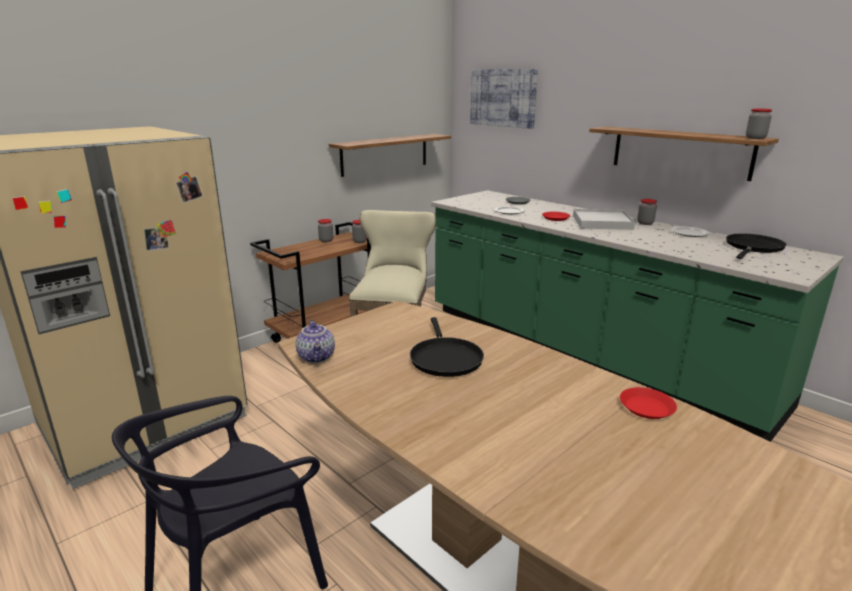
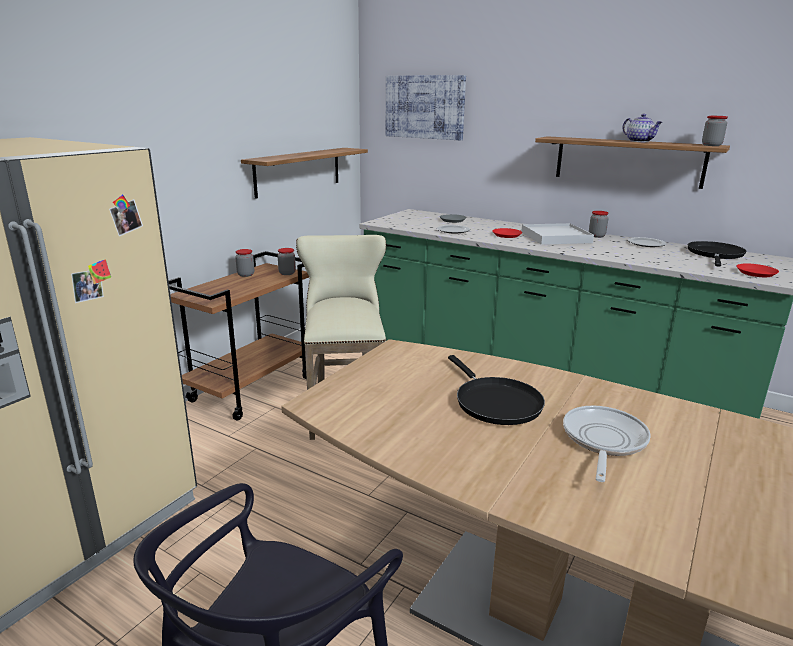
camera: 15 degrees left, 0 degrees up
teapot [296,320,335,363] -> teapot moved to [622,114,663,142]
red plate [620,387,677,419] -> red plate moved to [736,264,779,277]
none -> frying pan [563,406,651,482]

